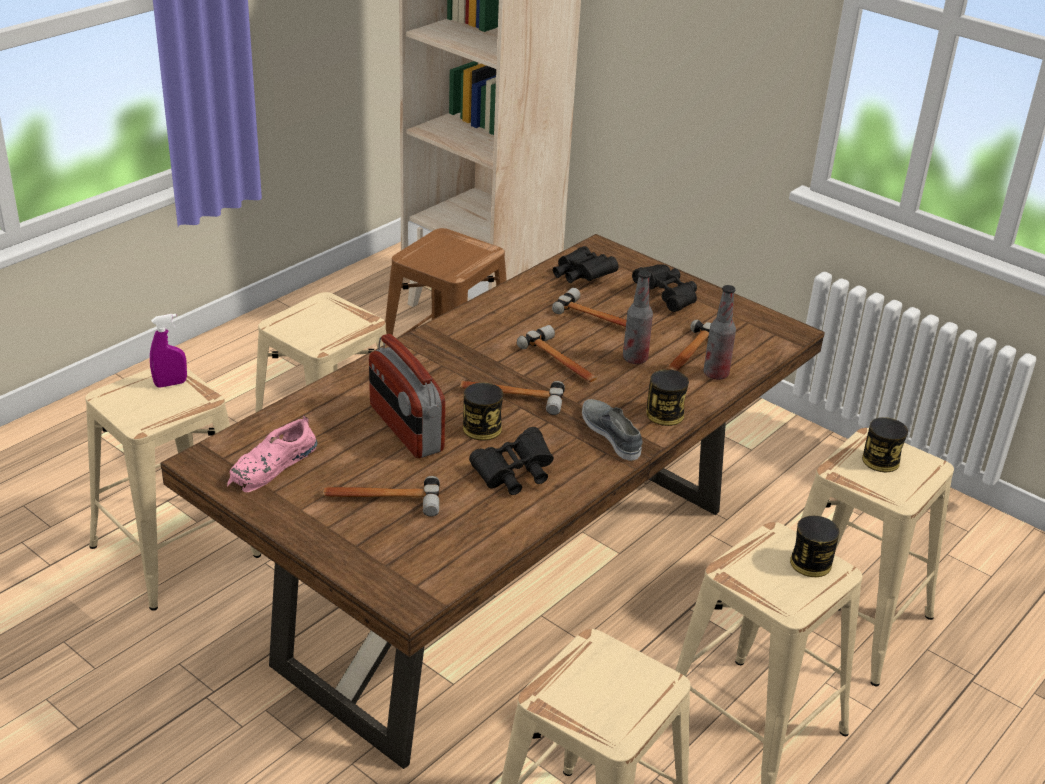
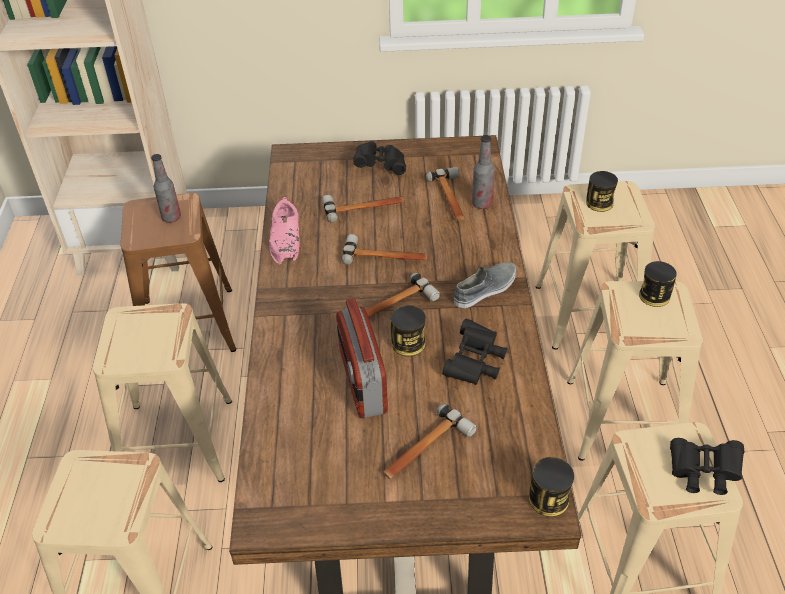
camera: 40 degrees left, 10 degrees up
purple spray bottle [150,314,187,388] -> none
pink shoe [227,415,318,492] -> pink shoe moved to [269,197,300,265]
radio [369,334,445,458] -> radio turned 60 degrees clockwise [336,298,388,418]
black binoculars [553,246,619,283] -> black binoculars moved to [670,438,744,495]
grey shoe [582,399,643,461] -> grey shoe turned 120 degrees clockwise [454,262,516,308]
bottle [623,270,653,364] -> bottle moved to [151,154,181,223]
can [646,369,689,426] -> can moved to [529,457,574,517]

